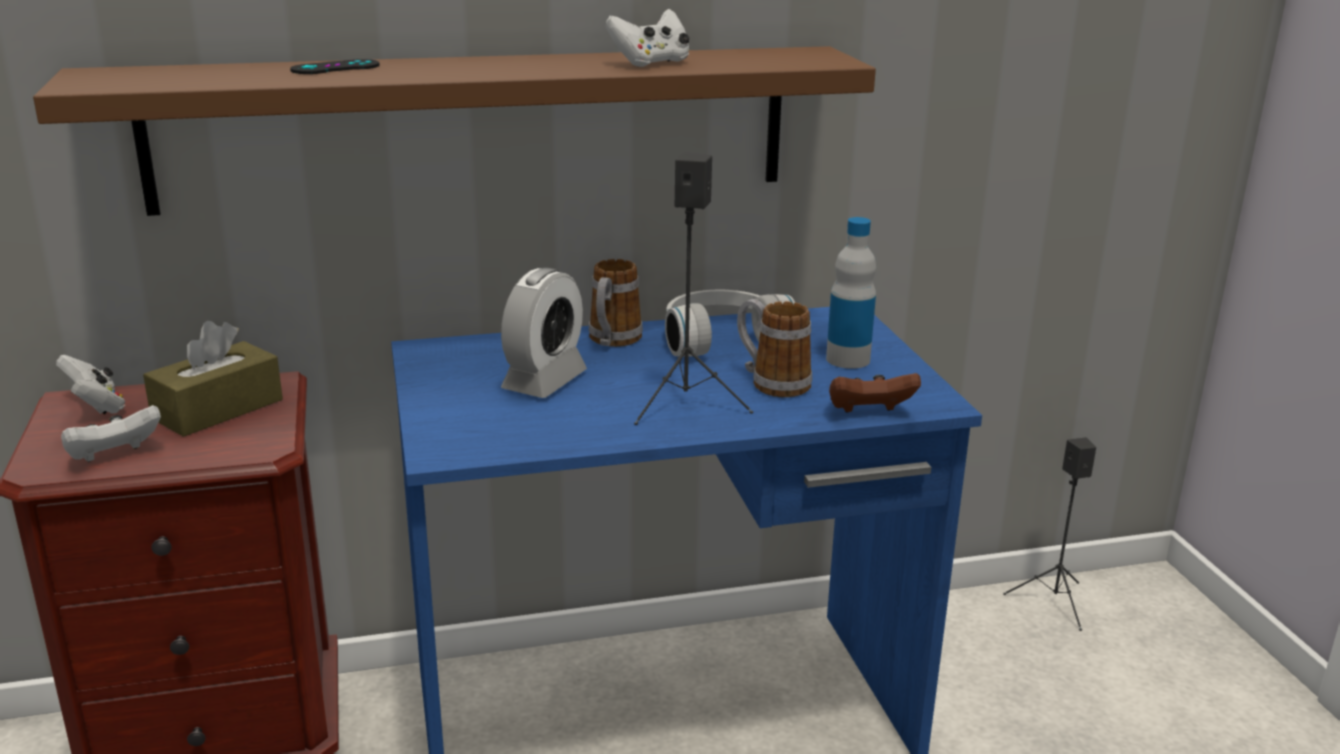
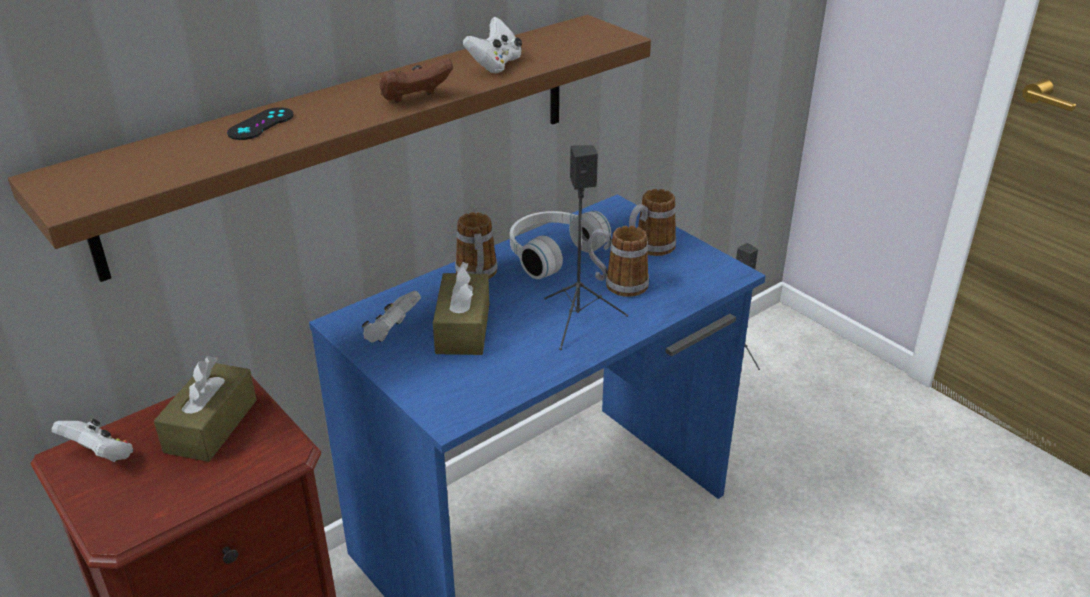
camera: 25 degrees left, 10 degrees up
white game controller [61,405,161,462] -> white game controller moved to [362,291,421,343]
alarm clock [501,268,587,398] -> brown tissue box [433,262,489,355]
bottle [826,217,876,369] -> mug [629,189,676,256]
brown game controller [829,373,921,413] -> brown game controller moved to [379,58,453,103]

